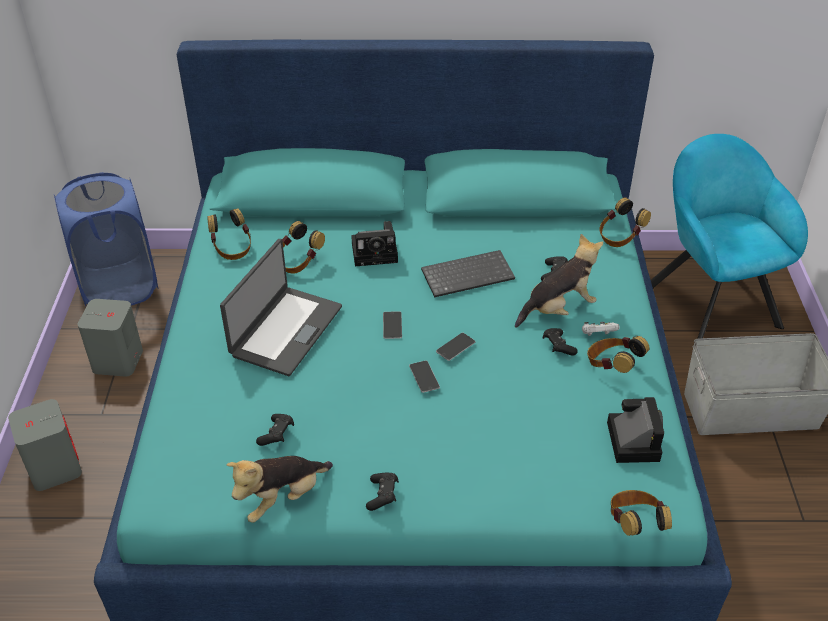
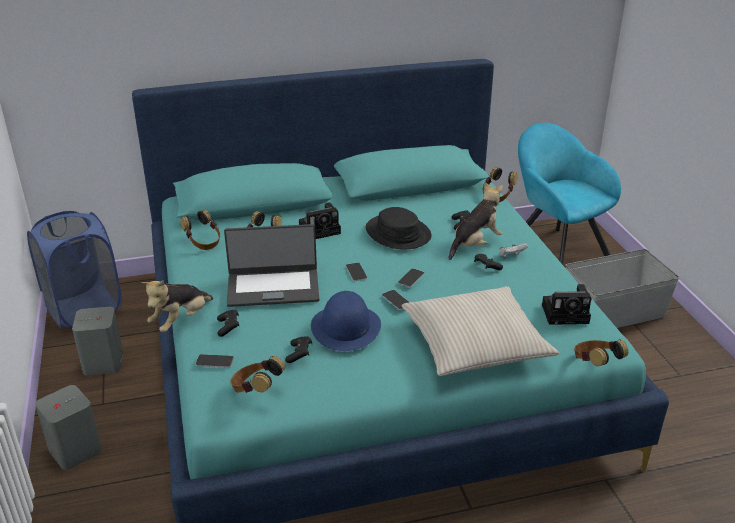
camera: 15 degrees left, 10 degrees down
laptop [220,239,342,376] -> laptop turned 75 degrees clockwise [224,224,319,307]
plush toy [227,456,333,523] -> plush toy moved to [141,280,213,333]
black game controller [366,473,399,511] -> black game controller moved to [217,310,240,337]
keyboard [421,250,515,298] -> black hat [366,207,432,250]
headphones [587,336,649,373] -> headphones moved to [230,356,285,393]
camera [607,397,664,463] -> camera turned 105 degrees clockwise [542,284,592,325]
none -> phone [195,354,234,368]
none -> blue hat [311,291,381,351]
none -> beige pillow [402,286,560,376]

